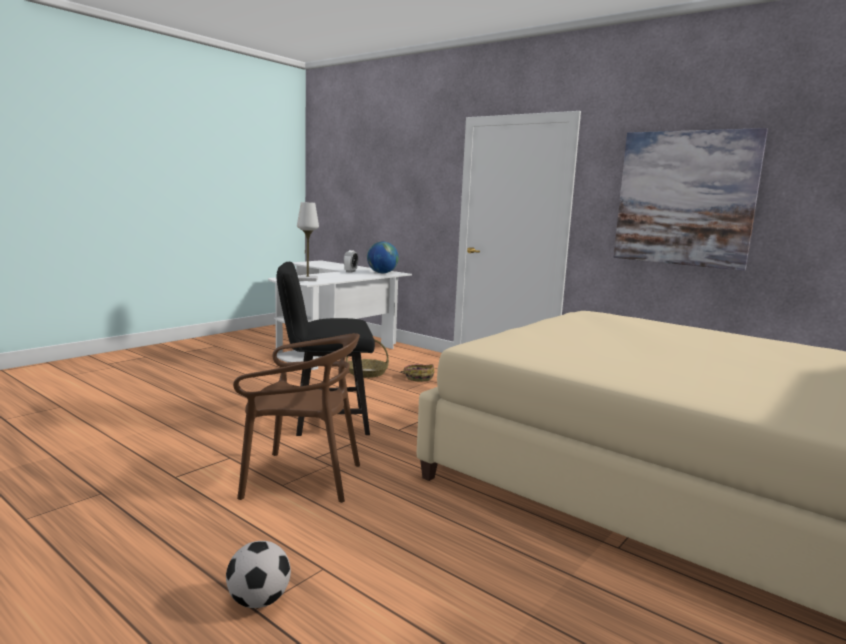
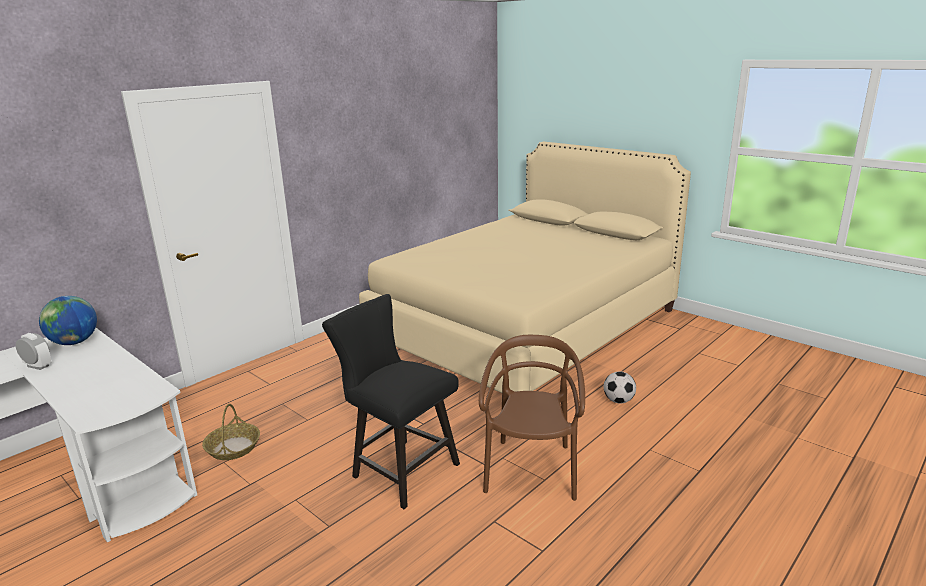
camera: 85 degrees left, 10 degrees up
football [226,541,291,608] -> football moved to [604,371,636,404]
black chair [276,262,375,436] -> black chair turned 135 degrees clockwise [322,294,460,509]
white table lamp [297,202,319,281] -> none
basket [400,364,434,382] -> none
picture [614,128,768,271] -> none

